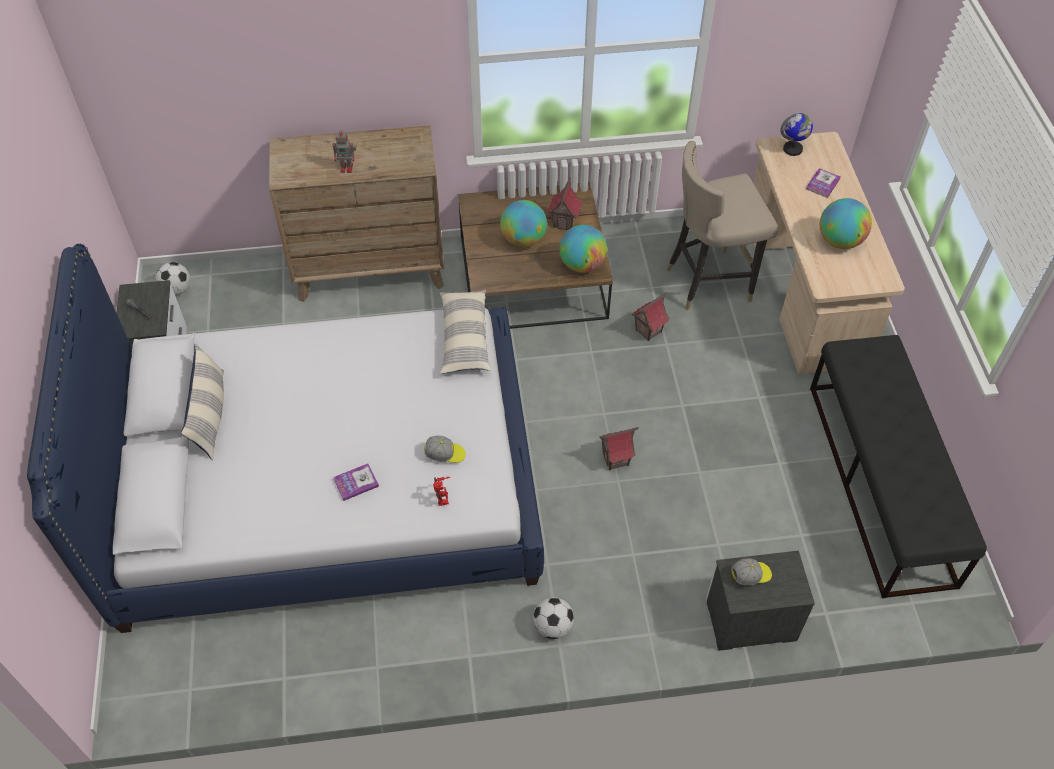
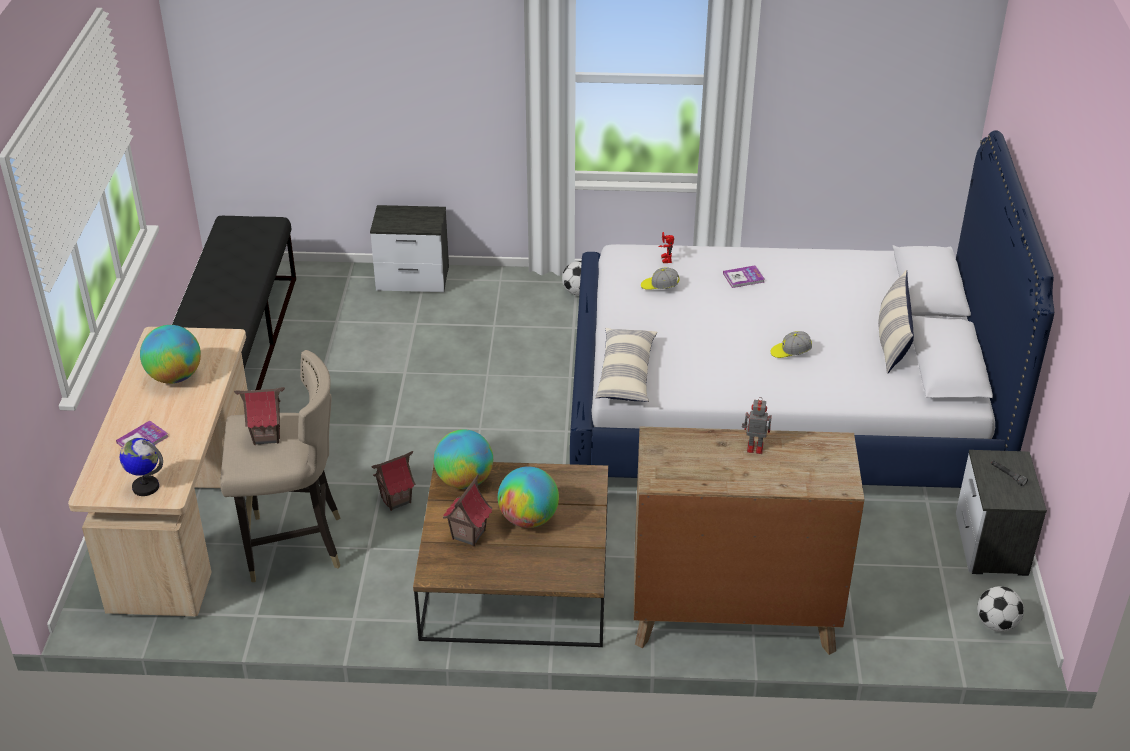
camera: 170 degrees left, 15 degrees down
toy house [599,427,639,470] -> toy house moved to [234,387,285,445]
cap [731,558,772,586] -> cap moved to [771,331,812,358]

